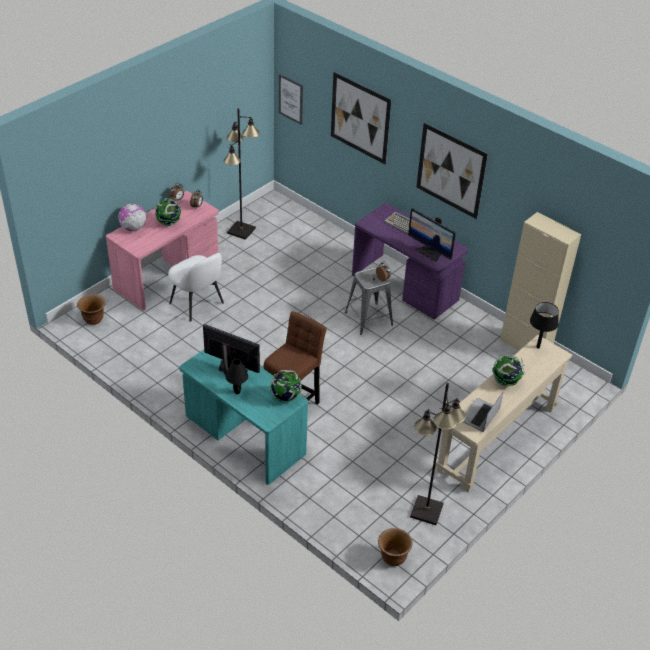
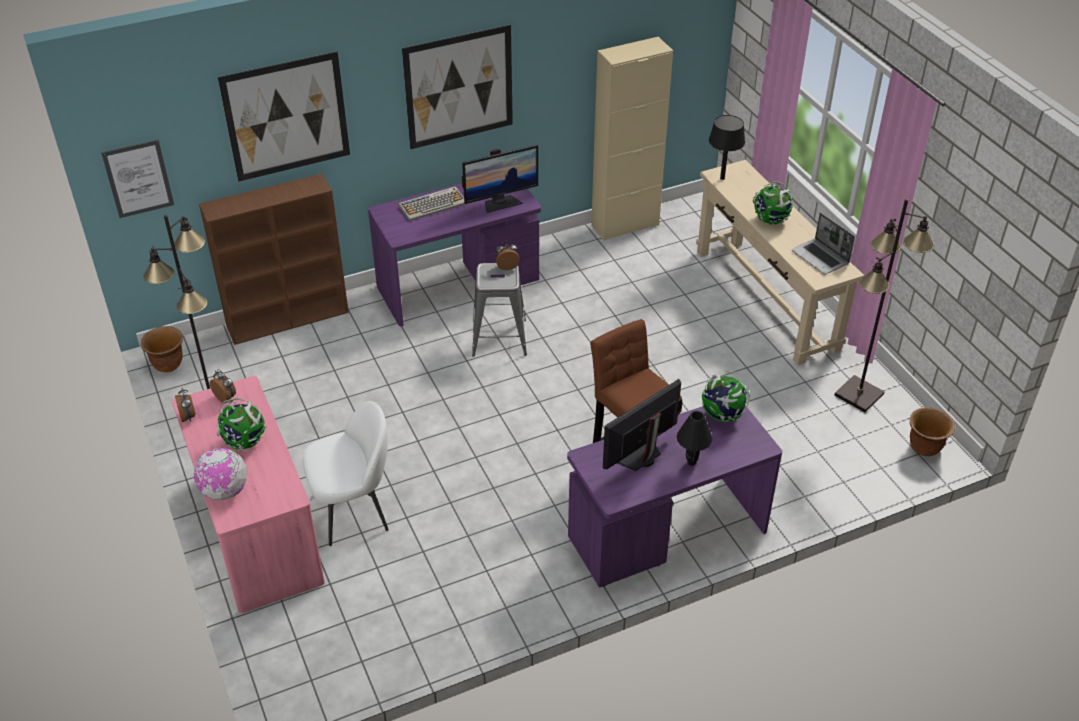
camera: 65 degrees left, 0 degrees up
brown planter [77,294,106,325] -> brown planter moved to [141,326,183,372]
turquoise desk [179,350,308,485] -> purple desk [567,405,782,588]
none -> brown bookcase [199,174,349,345]

